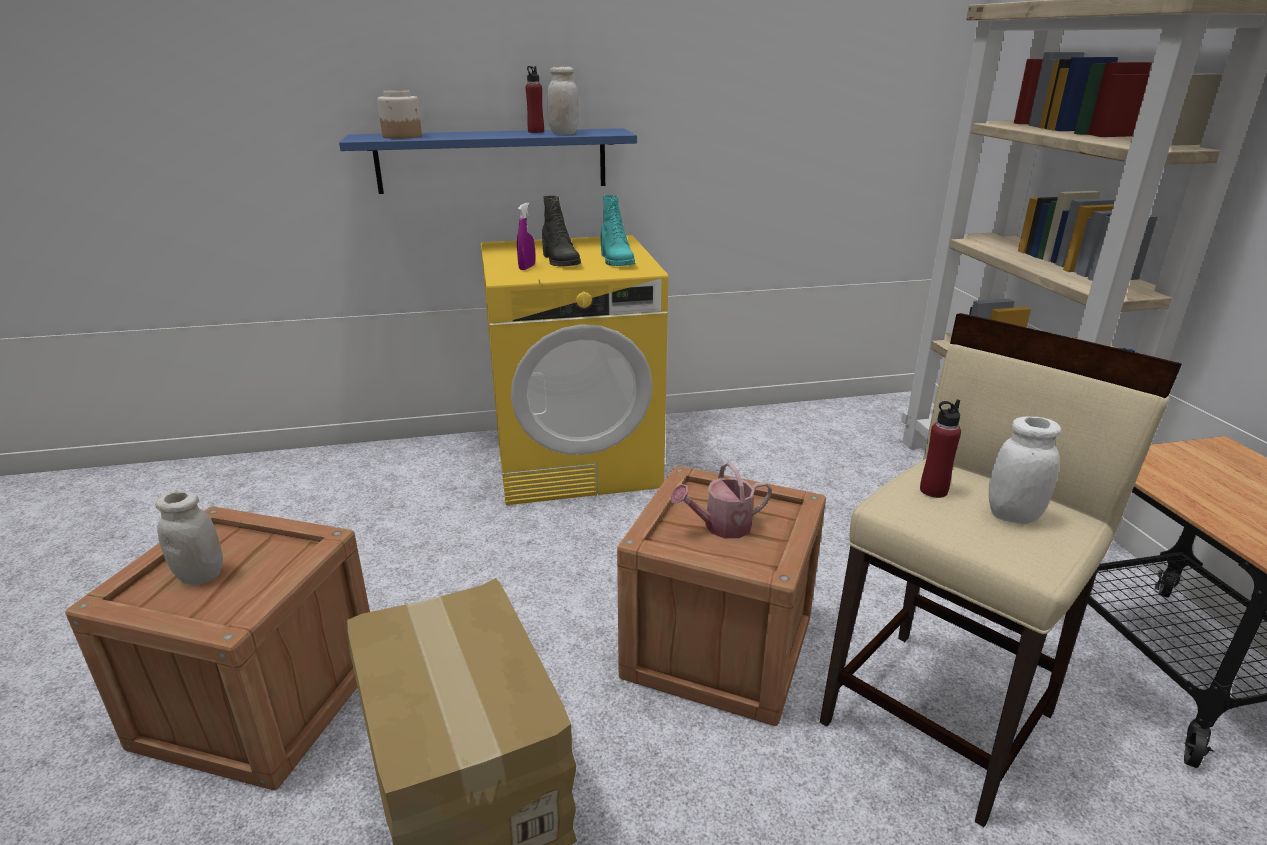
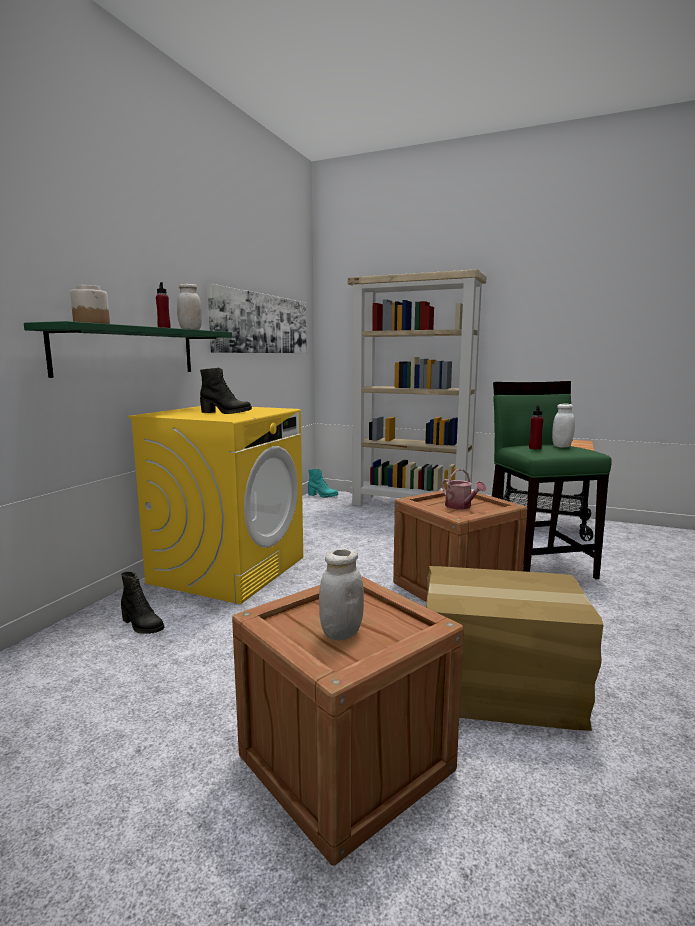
camera: 55 degrees left, 15 degrees down
blue shelf [339,128,637,194] -> green shelf [24,321,232,378]
purple spray bottle [517,203,535,270] -> none
turquoise boot [601,195,635,266] -> turquoise boot moved to [308,469,338,498]
watering can [670,462,772,538] -> watering can turned 45 degrees counterclockwise [442,469,486,509]
beige stool [820,313,1182,827] -> green stool [492,381,612,579]
none -> black boot [121,572,165,634]
none -> picture [207,284,307,353]

